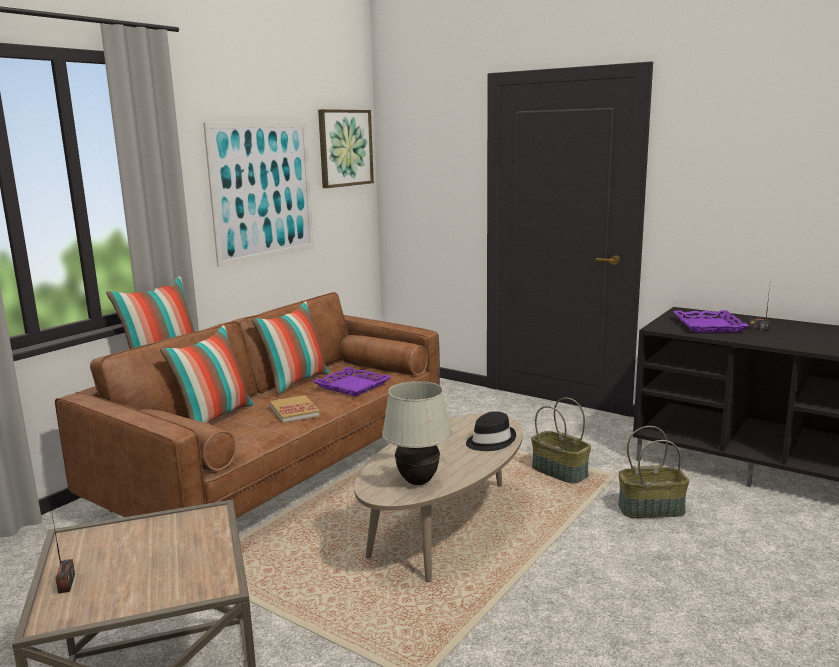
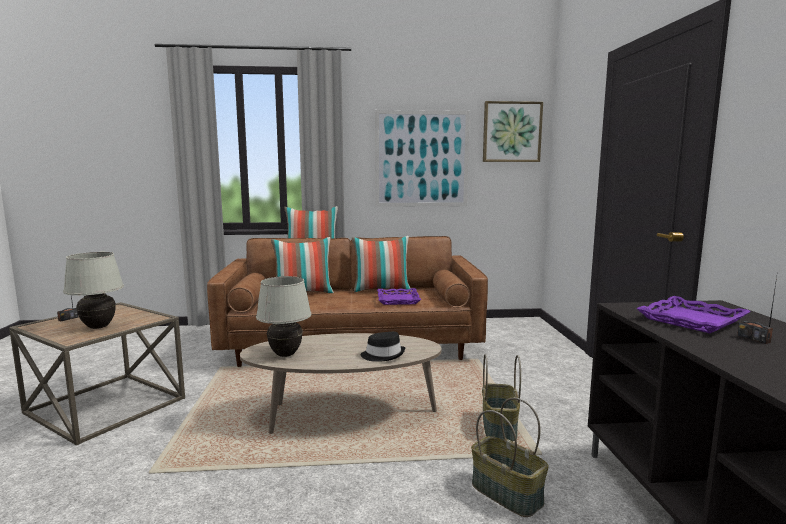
camera: 50 degrees right, 5 degrees down
book [270,395,321,424] -> none
none -> white table lamp [63,252,124,329]

